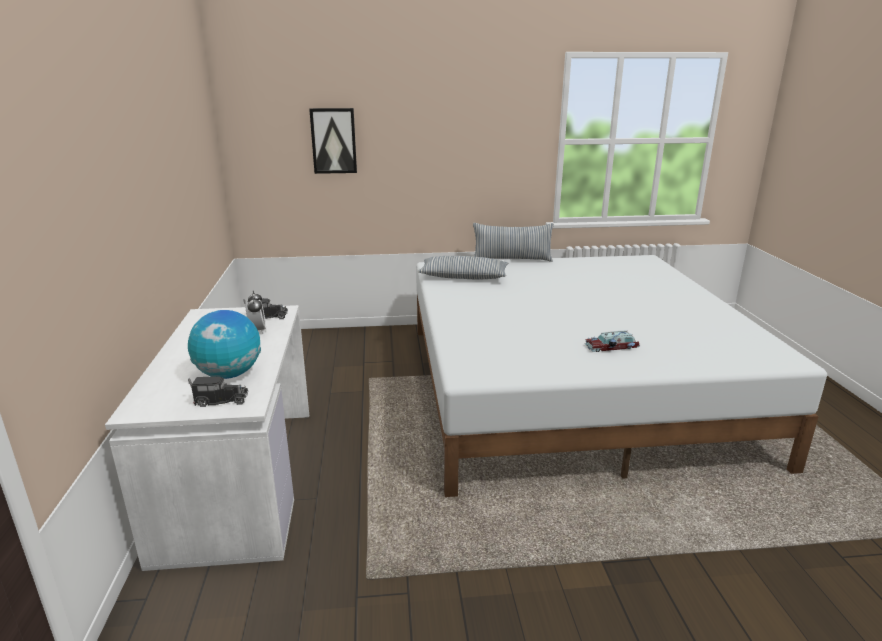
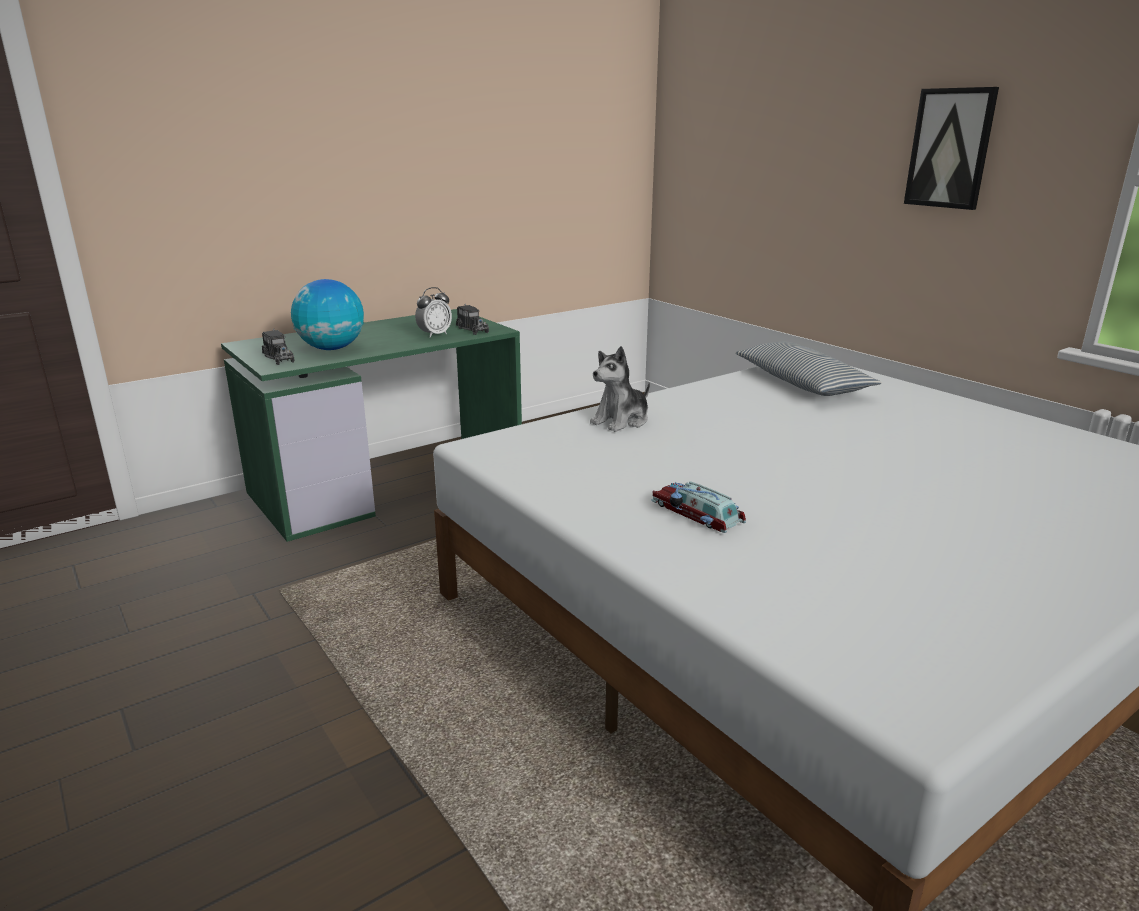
camera: 60 degrees right, 0 degrees up
white desk [105,305,309,571] -> green desk [221,309,522,542]
picture [309,108,357,174] -> picture moved to [904,87,999,210]
pillow [473,223,554,262] -> none
none -> plush toy [590,346,650,432]

